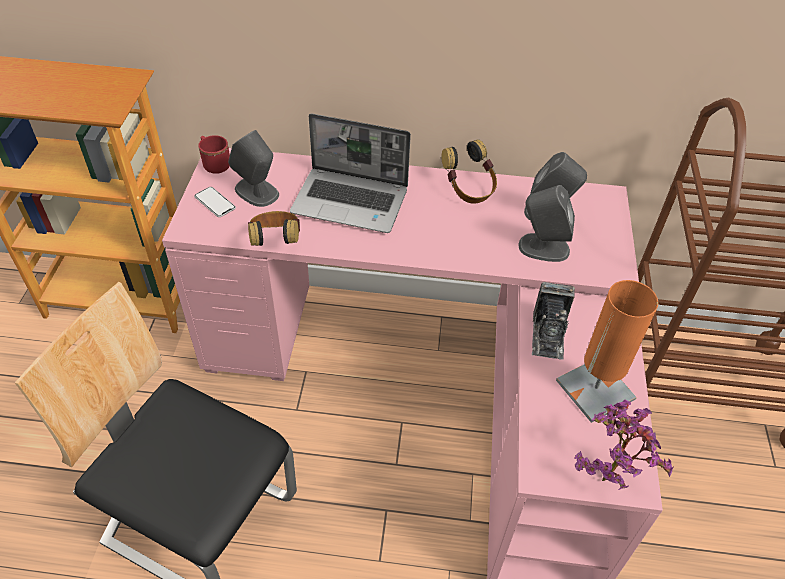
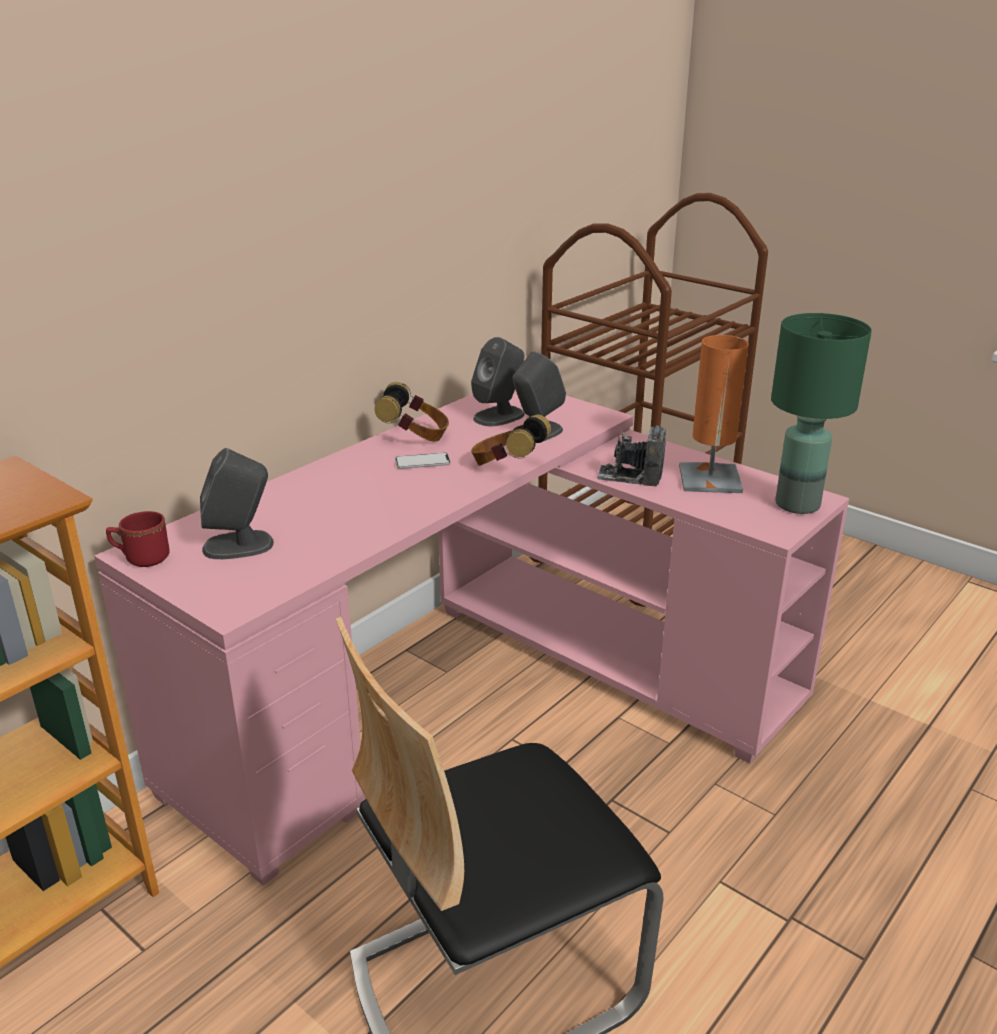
camera: 55 degrees left, 20 degrees down
phone [194,187,236,217] -> phone moved to [395,453,451,469]
headphones [248,211,300,246] -> headphones moved to [471,414,551,466]
laptop [290,114,411,233] -> none
camera [532,282,575,360] -> camera turned 150 degrees clockwise [597,426,666,486]
potted plant [574,400,674,490] -> green table lamp [771,313,872,514]

